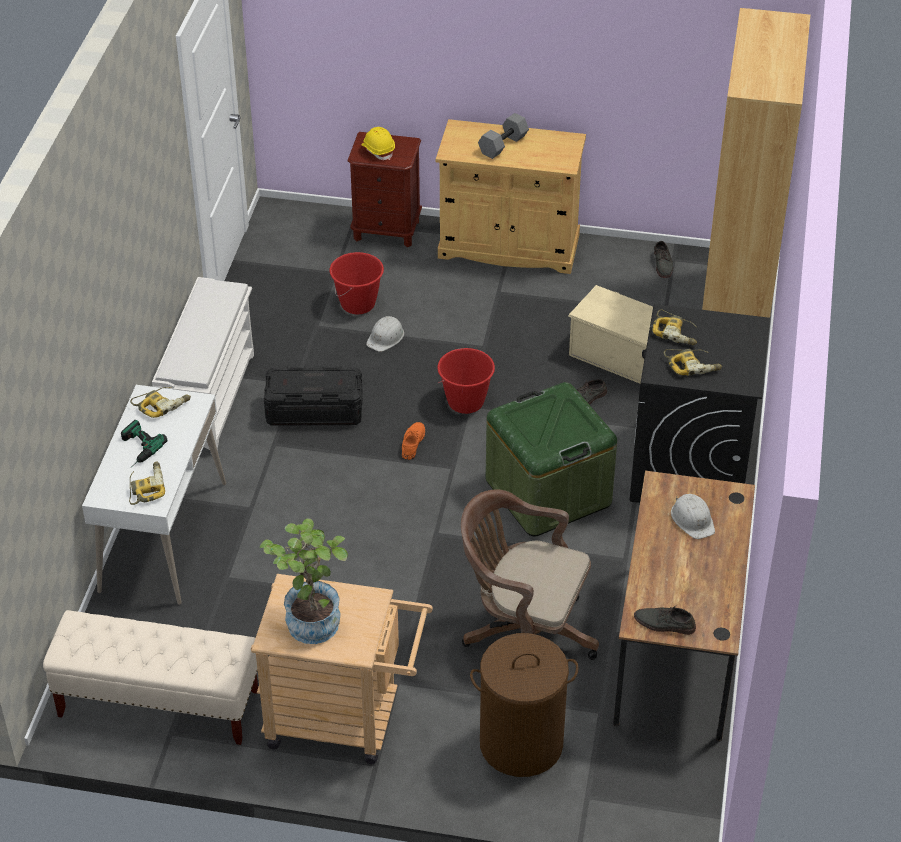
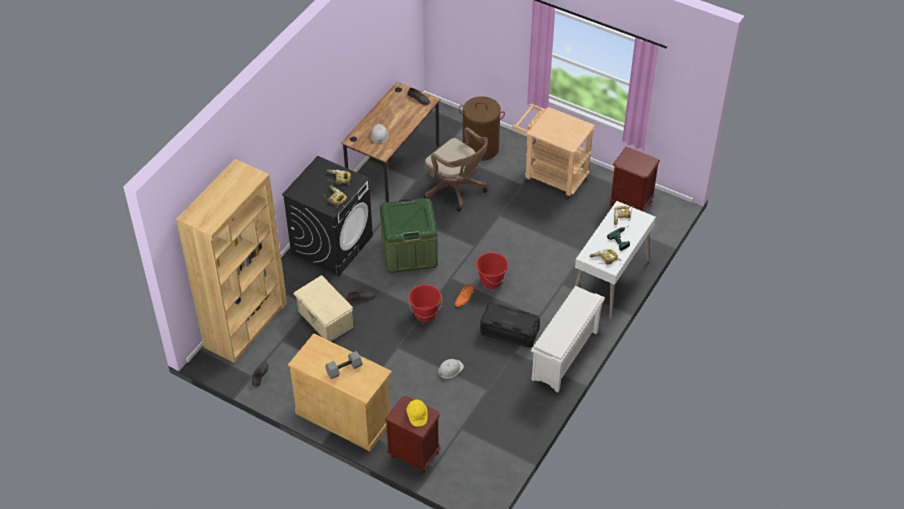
camera: 160 degrees left, 5 degrees up
beige bench [43,610,258,745] -> brown nightstand [609,146,660,212]
potted plant [260,518,348,644] -> none
red bucket [329,252,384,314] -> red bucket moved to [476,252,508,289]

